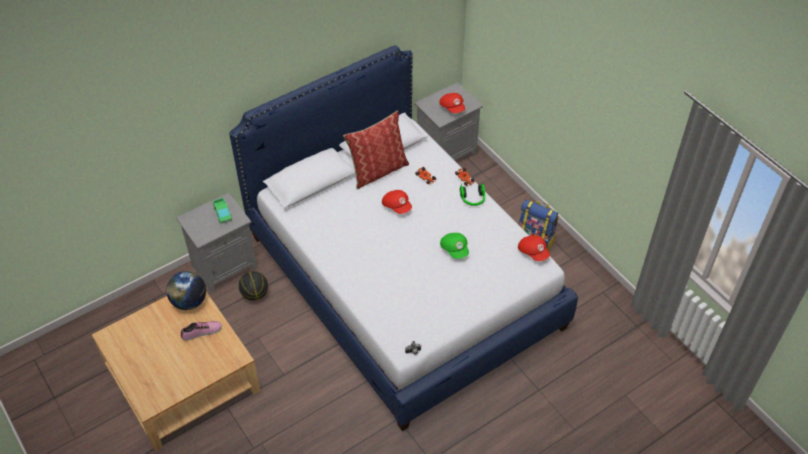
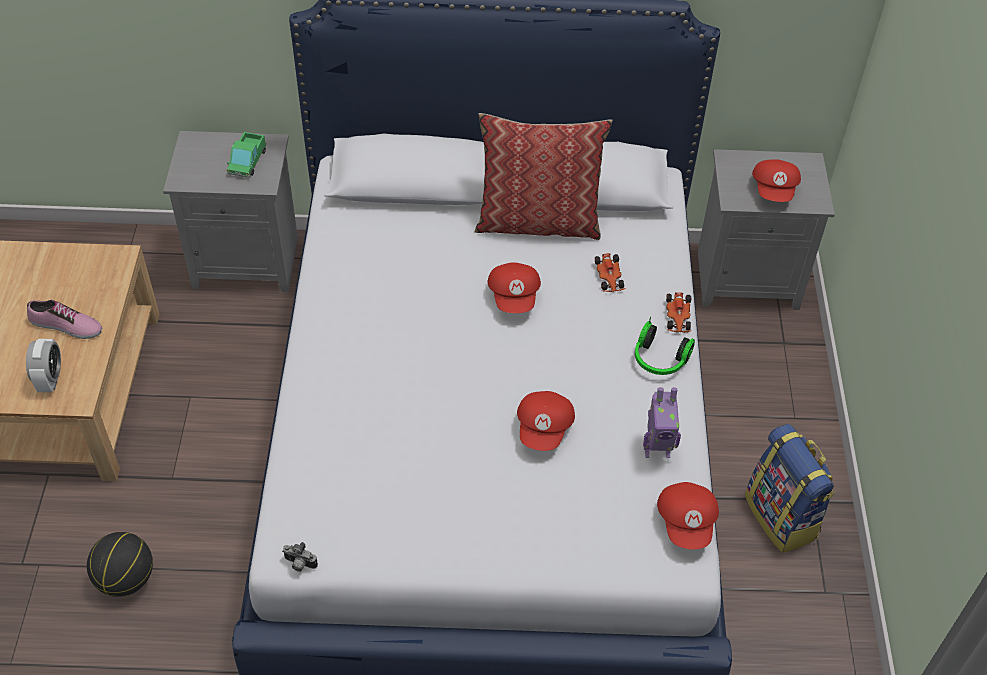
camera: 35 degrees right, 0 degrees up
globe [166,271,206,310] -> none
basketball [239,271,268,301] -> basketball moved to [87,532,153,597]
green cap [440,233,469,259] -> red cap [517,391,575,451]
none -> alarm clock [26,339,61,392]
none -> toy robot [643,387,681,458]

